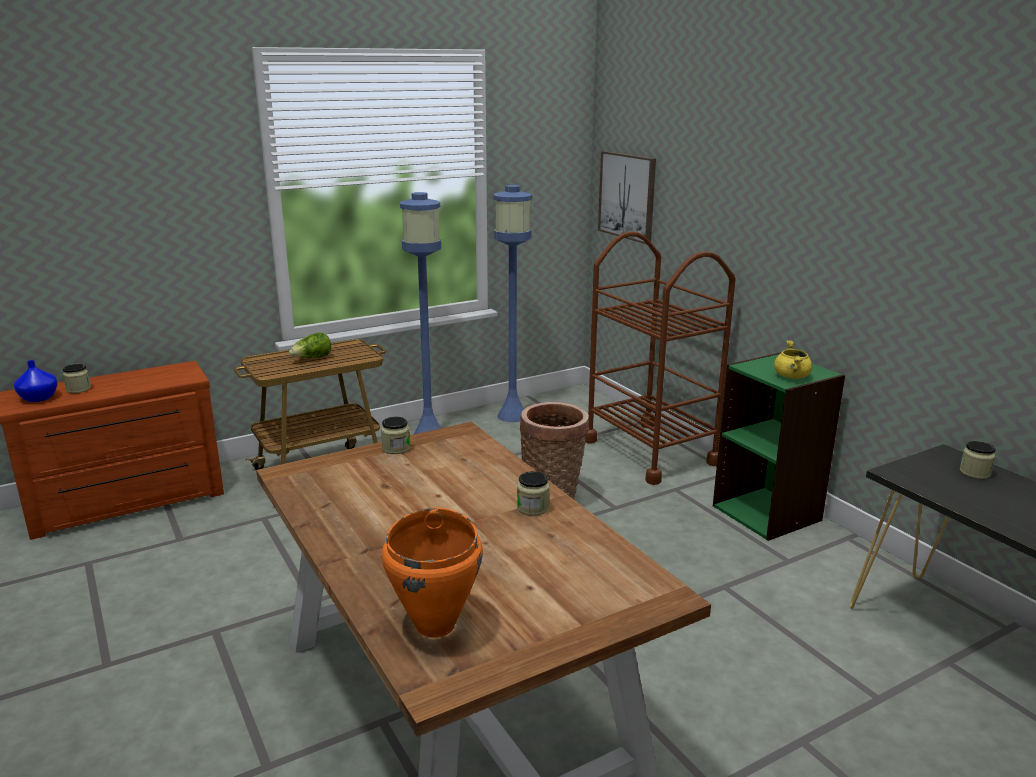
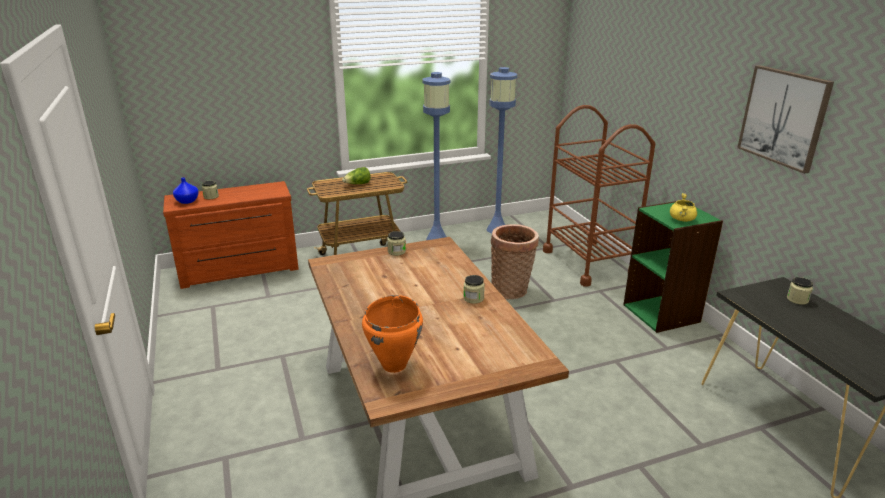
camera: 10 degrees right, 5 degrees up
picture [598,151,656,244] -> picture moved to [737,65,834,174]

